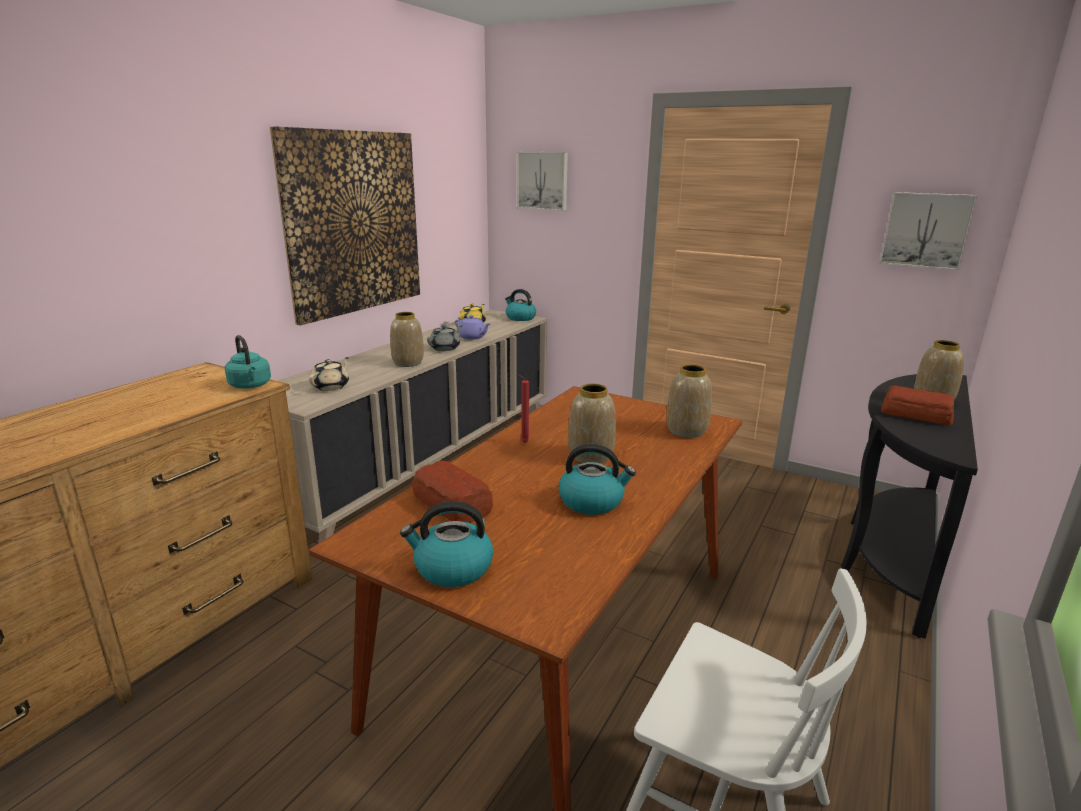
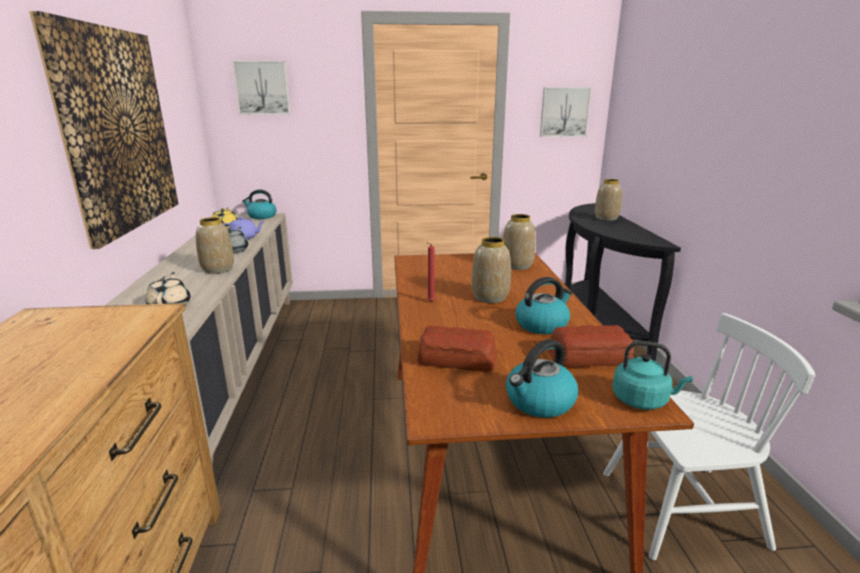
camera: 35 degrees left, 0 degrees up
turquoise kettle [225,335,271,389] -> turquoise kettle moved to [612,341,693,410]
bread [881,385,955,425] -> bread moved to [549,325,634,368]

